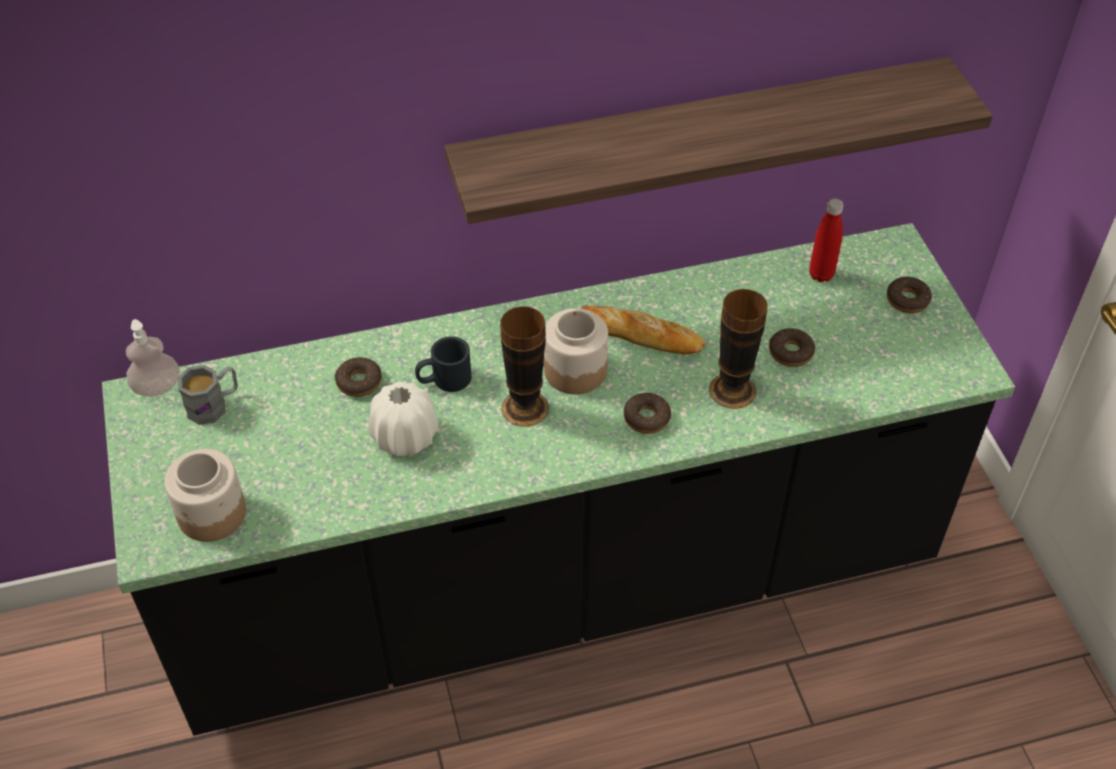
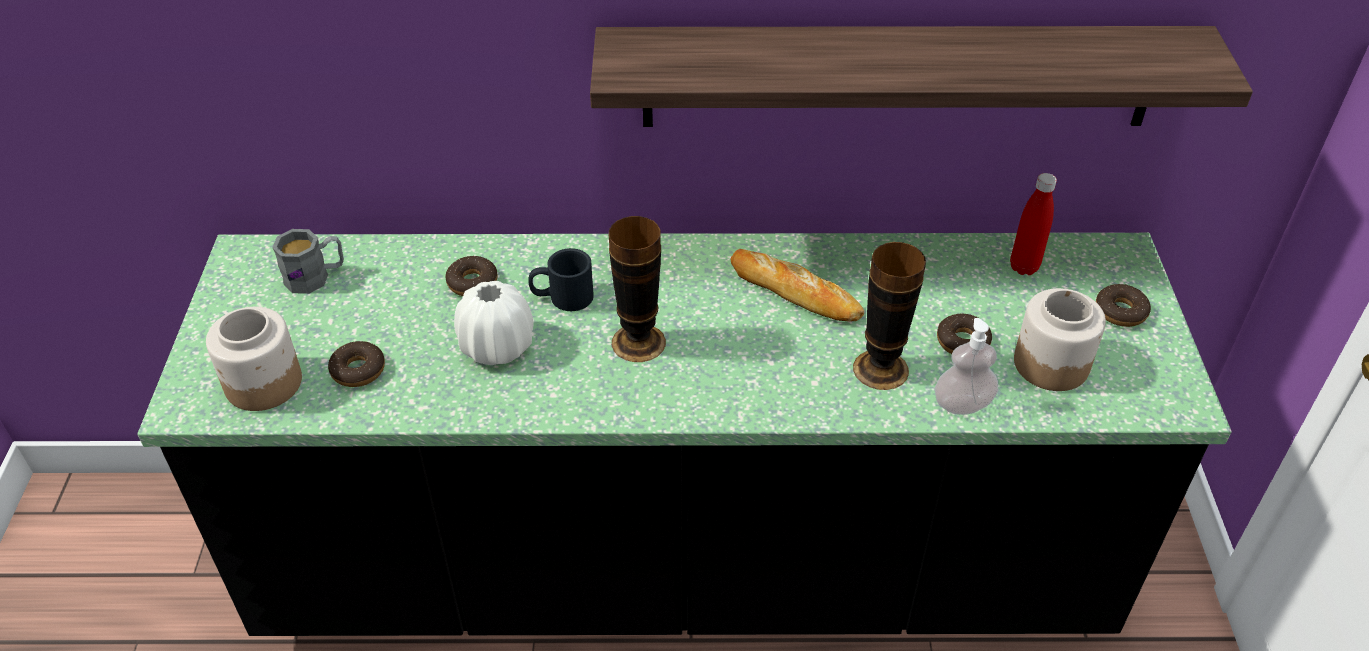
camera: 15 degrees right, 5 degrees down
soap dispenser [126,319,180,397] -> soap dispenser moved to [934,318,998,415]
jar [544,308,608,394] -> jar moved to [1014,288,1106,391]
donut [624,393,671,434] -> donut moved to [328,341,385,387]

